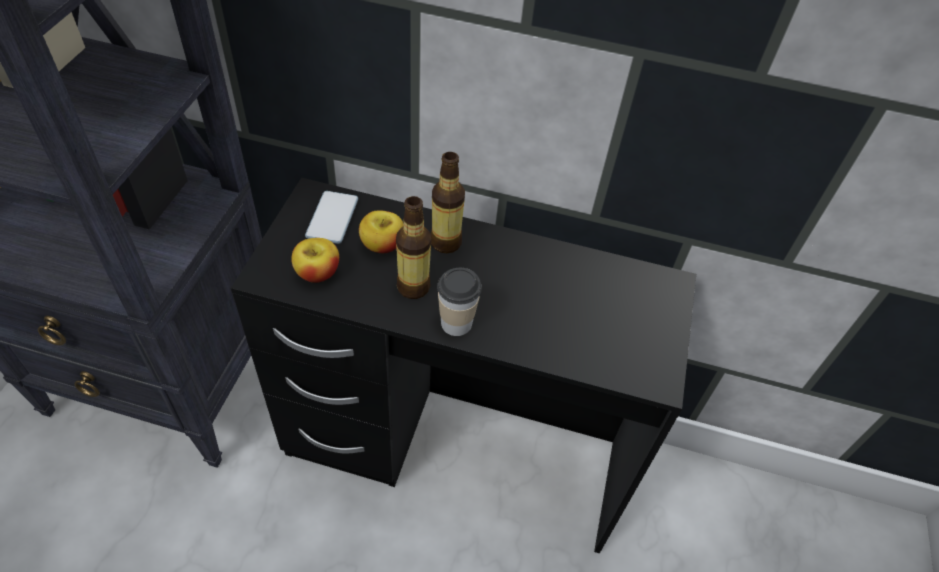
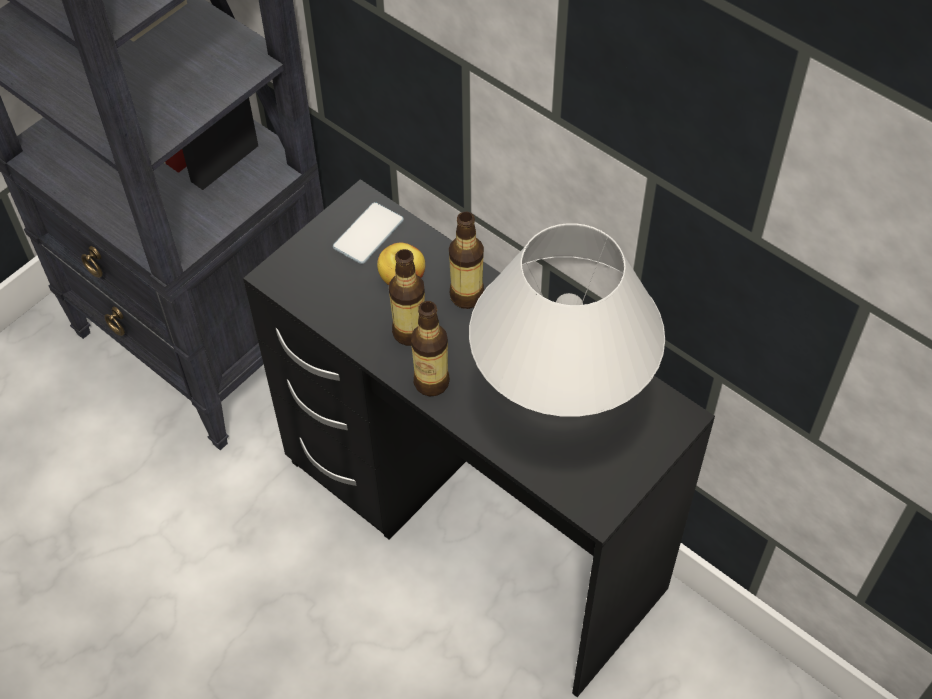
camera: 30 degrees right, 5 degrees up
apple [291,238,339,283] -> none
cup [437,268,482,336] -> bottle [411,301,450,396]
none -> white table lamp [469,223,665,417]

